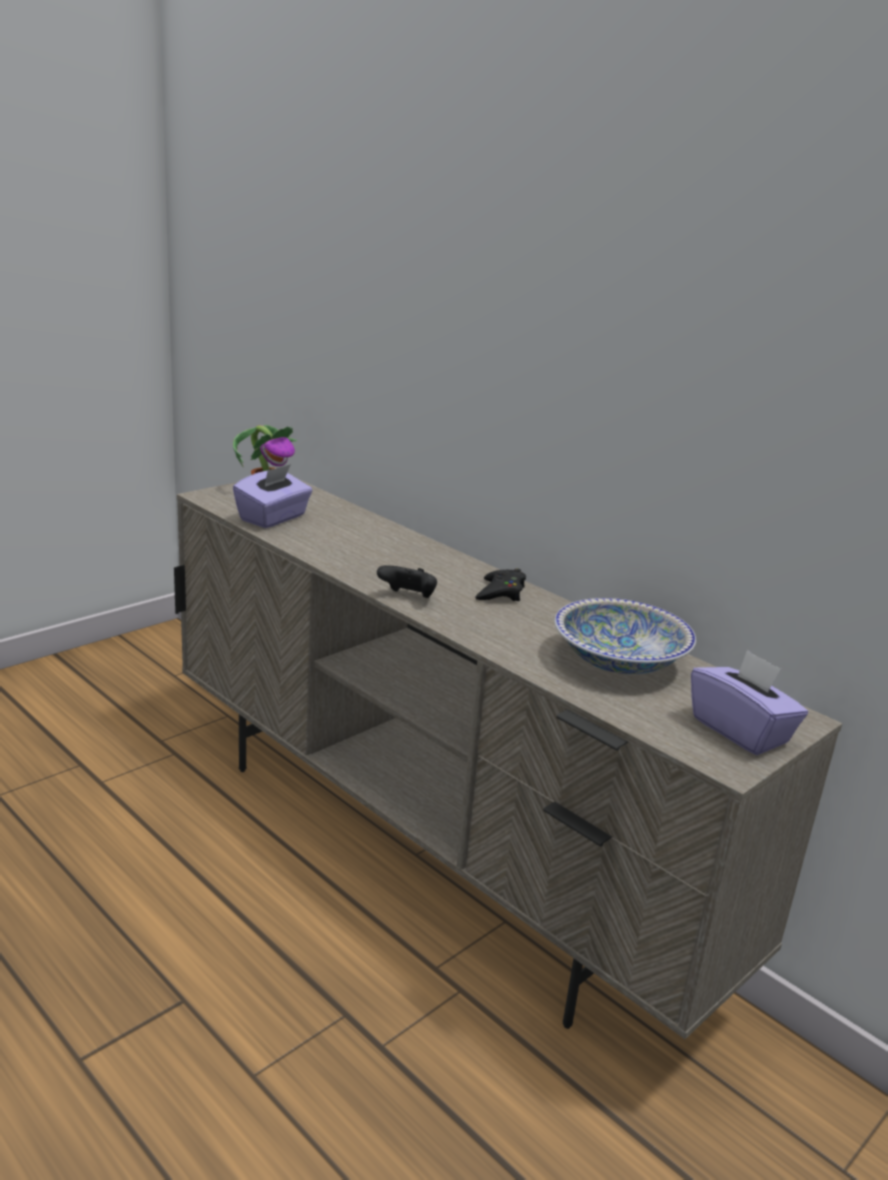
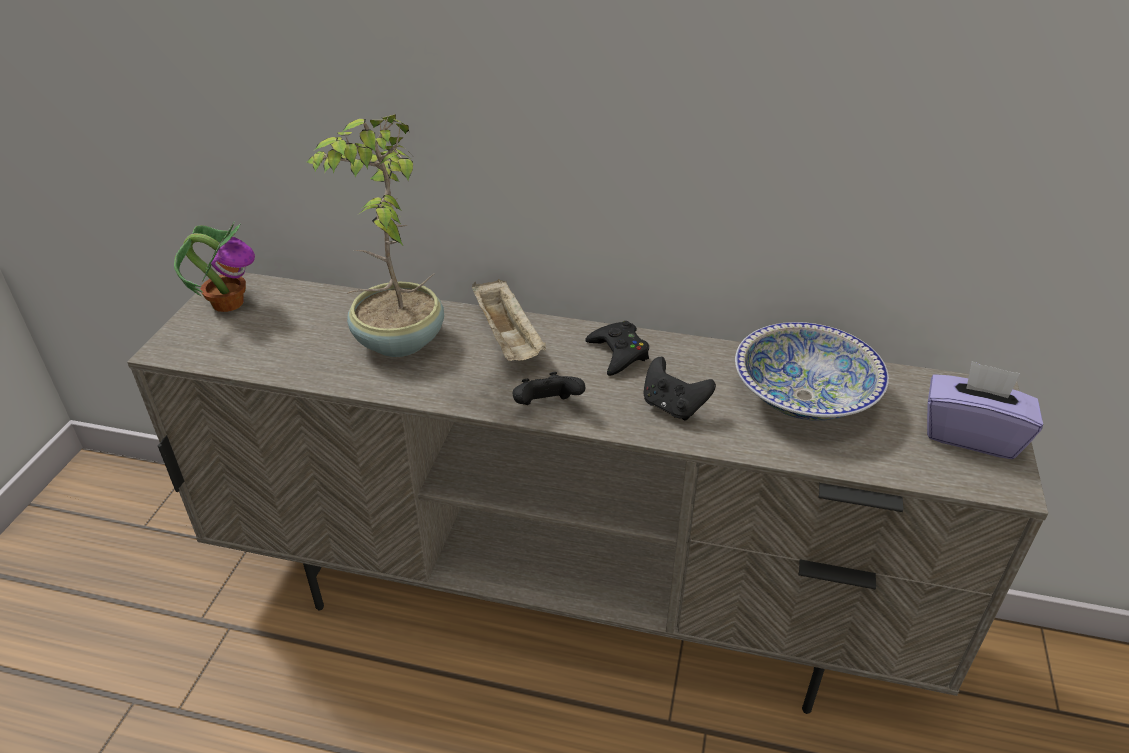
camera: 30 degrees left, 15 degrees up
purple tissue box [233,464,313,528] -> none
none -> potted plant [307,114,444,357]
none -> beige tray [472,279,546,361]
none -> black game controller [643,357,716,421]

